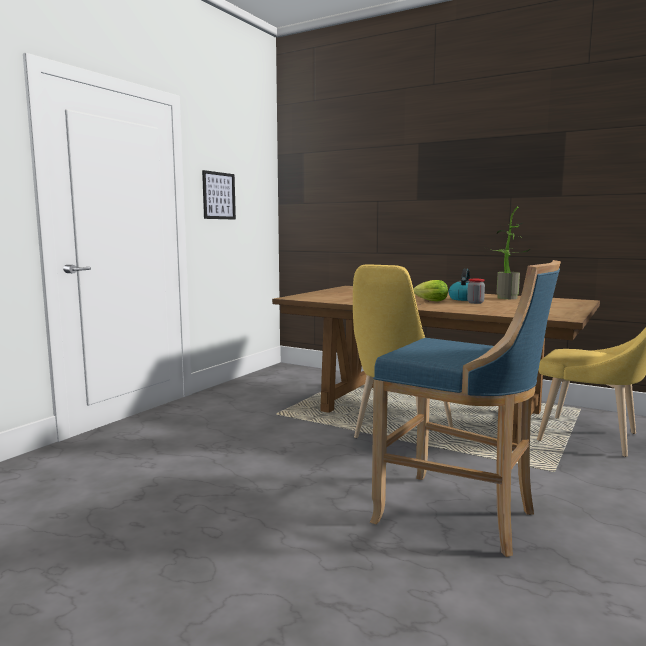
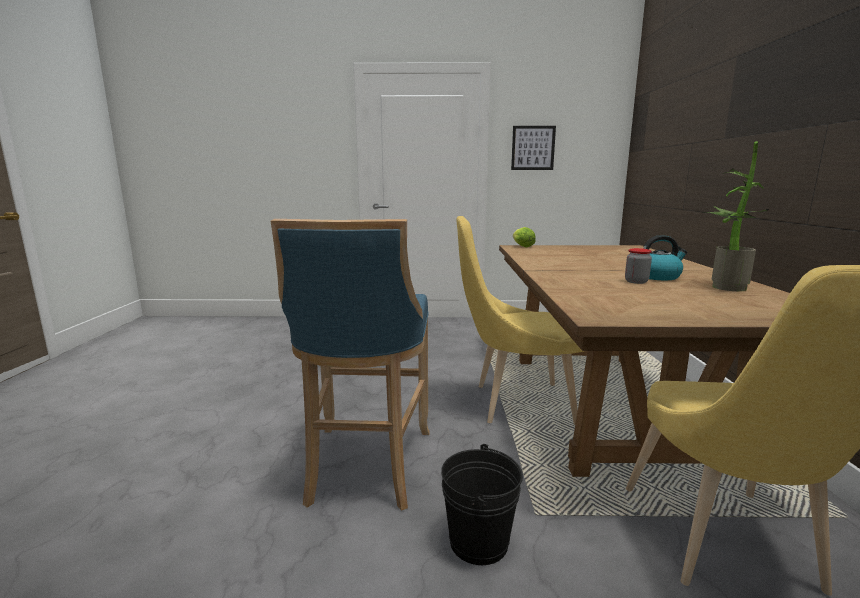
camera: 60 degrees right, 5 degrees up
lettuce [413,280,448,301] -> lettuce moved to [513,227,536,247]
none -> black bucket [441,444,523,565]

